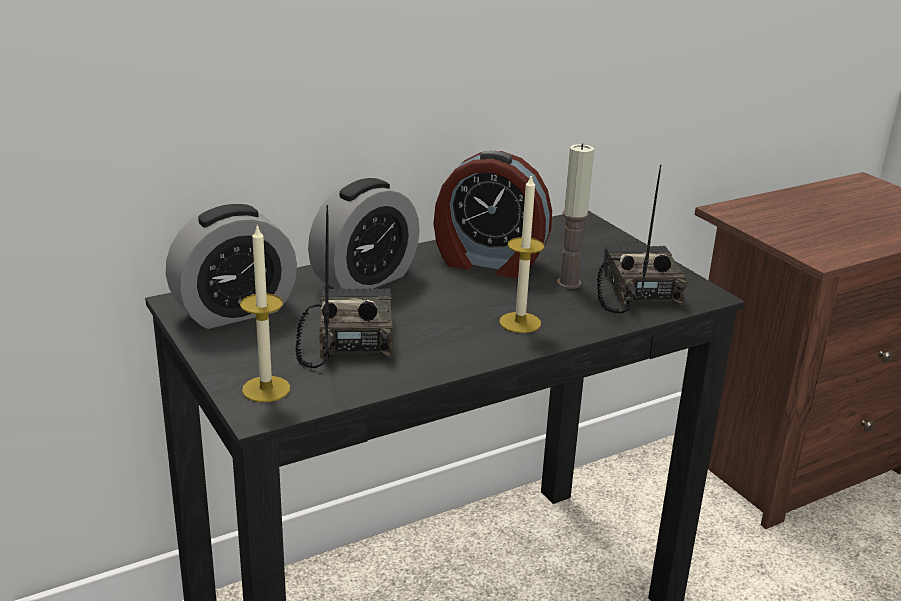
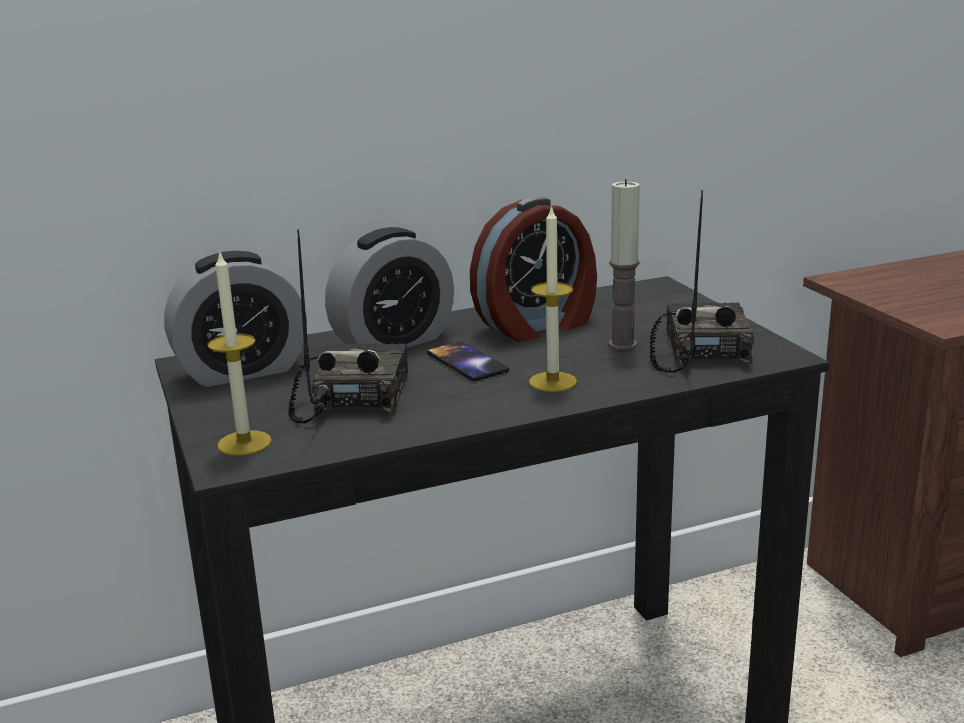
camera: 10 degrees right, 5 degrees down
alarm clock [433,151,552,278] -> alarm clock turned 60 degrees counterclockwise [470,197,597,342]
none -> phone [427,341,509,381]

